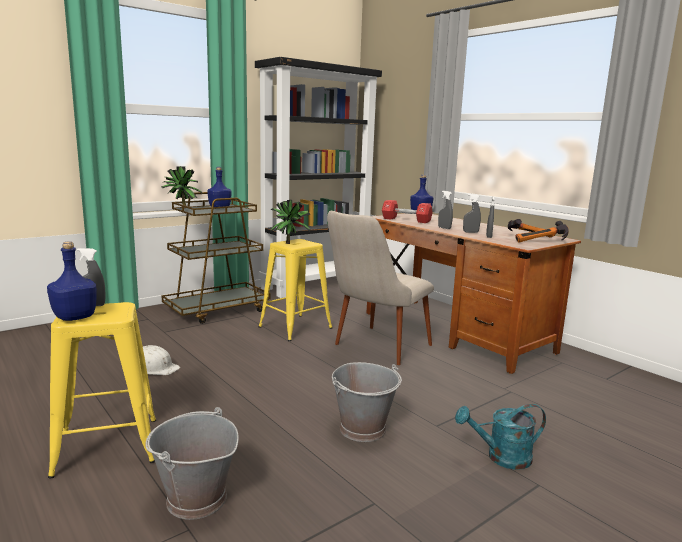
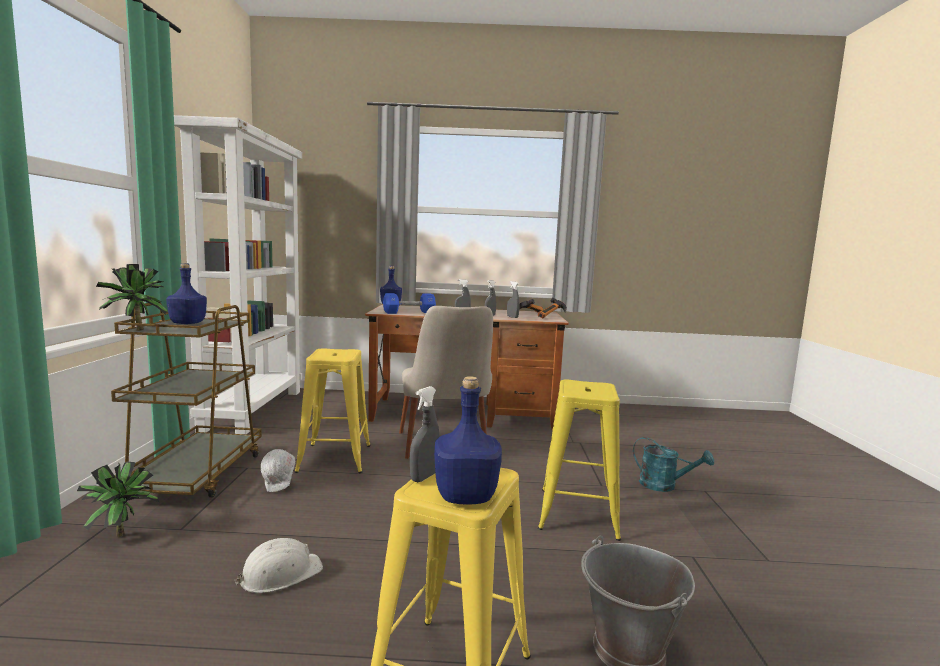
camera: 50 degrees left, 5 degrees down
black bookcase [255,57,382,298] -> white bookcase [174,115,302,434]
potted plant [270,200,310,244] -> potted plant moved to [77,462,159,537]
grey bucket [332,362,402,442] -> yellow stool [538,380,621,541]
red dumbbell [382,200,433,223] -> blue dumbbell [383,293,436,314]
turquoise watering can [455,404,546,470] -> turquoise watering can turned 90 degrees counterclockwise [633,437,714,492]
none -> white hard hat [261,449,295,492]

